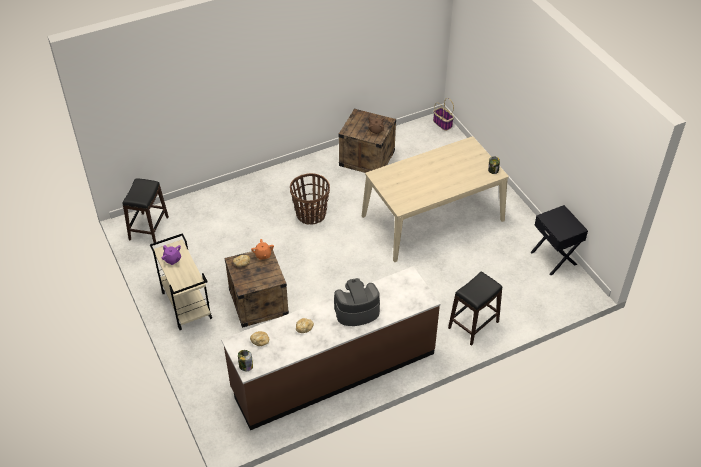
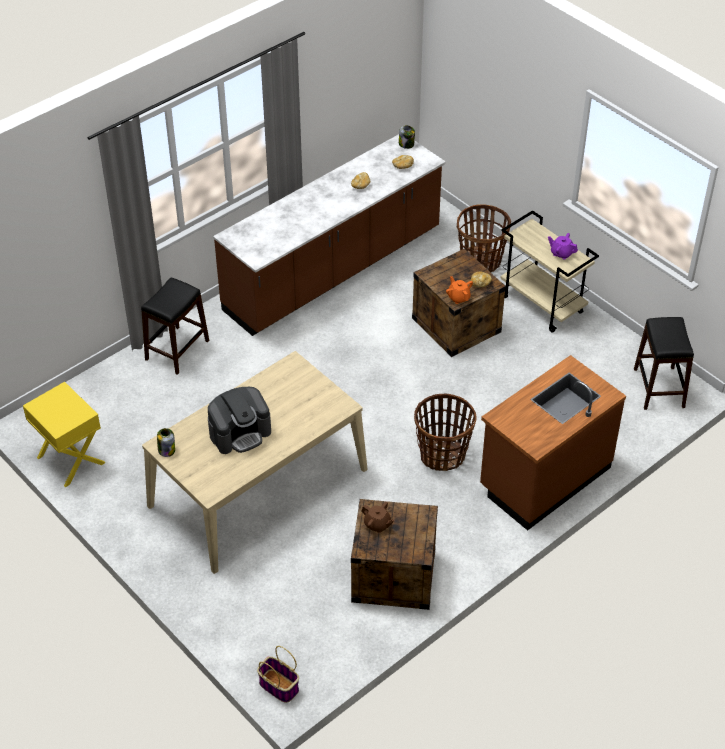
camera: 165 degrees right, 0 degrees up
coffee machine [334,278,380,326] -> coffee machine moved to [208,387,271,454]
black nightstand [531,205,588,275] -> yellow nightstand [23,382,106,487]
none -> basket [457,204,511,272]
none -> brown counter [480,355,626,530]

